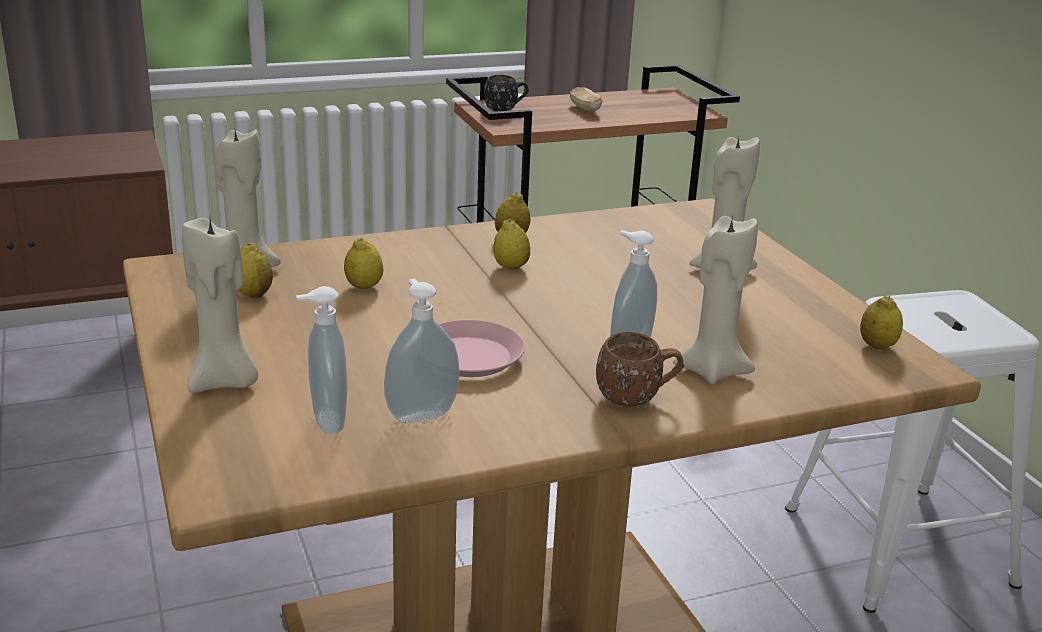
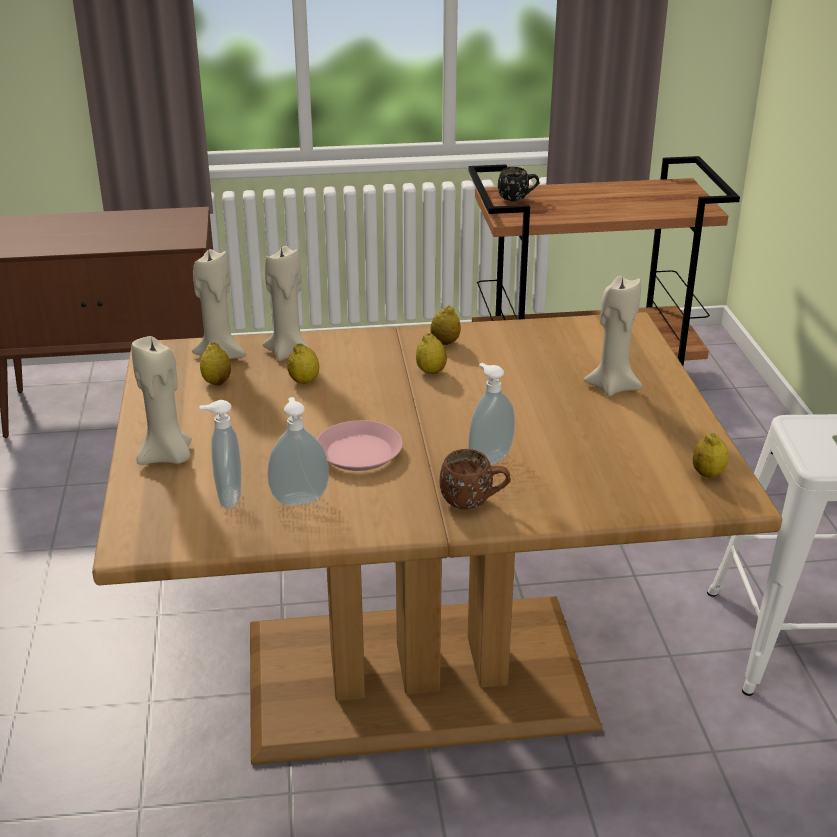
camera: 15 degrees right, 5 degrees up
bread [570,87,603,112] -> none
beige candle [673,215,758,384] -> beige candle moved to [263,246,309,361]

